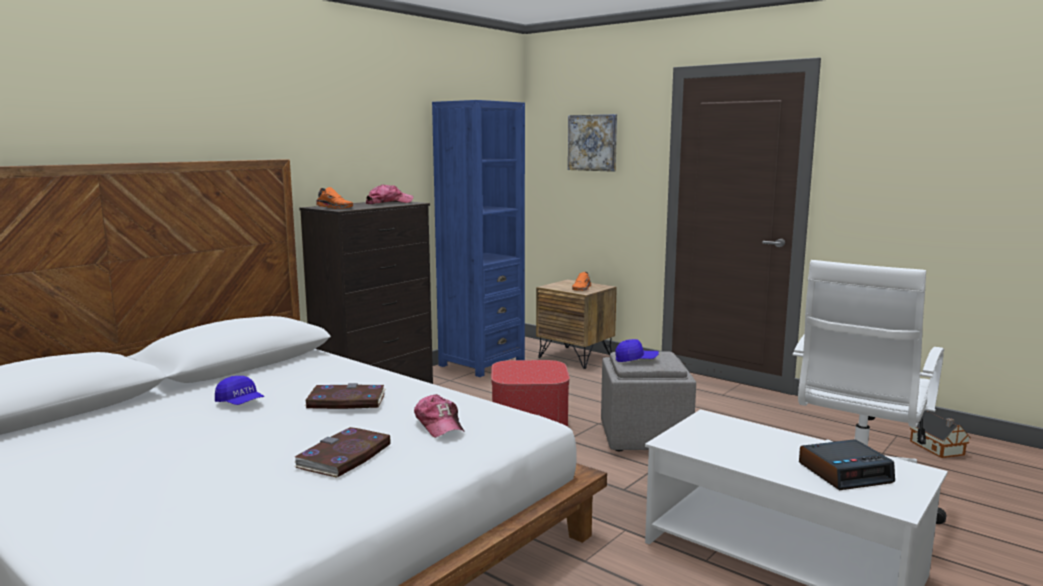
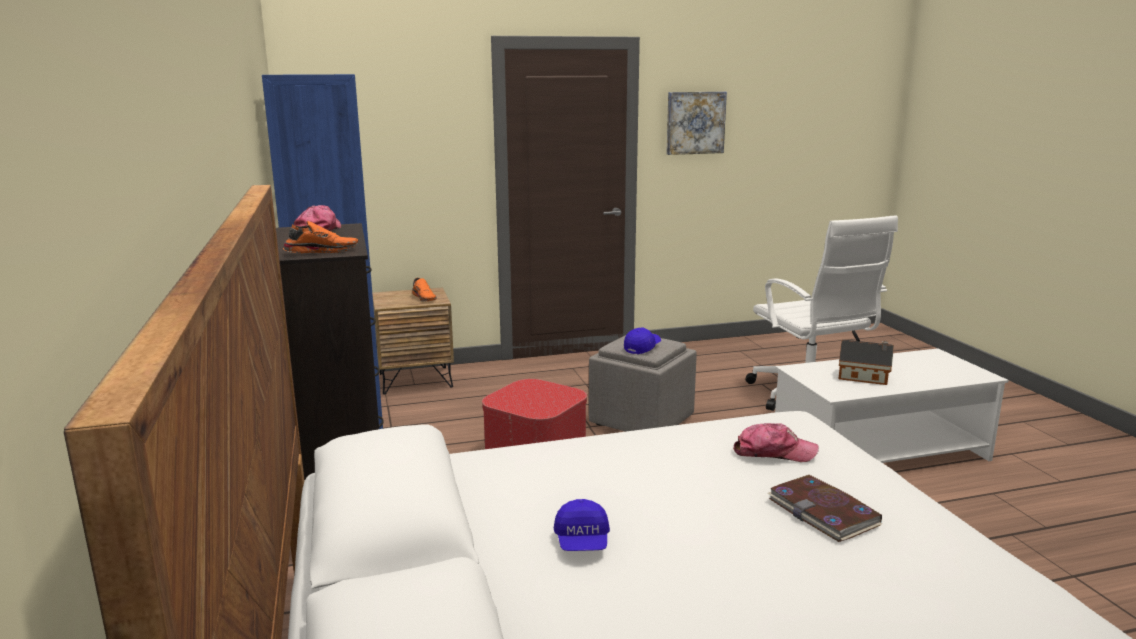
camera: 55 degrees left, 5 degrees up
blue cap [215,376,265,405] -> blue cap turned 105 degrees clockwise [554,499,610,551]
book [305,383,386,409] -> none
picture [568,114,617,172] -> picture moved to [666,91,727,155]
alarm clock [799,439,895,490] -> none
toy house [910,410,971,458] -> toy house moved to [839,339,894,385]

